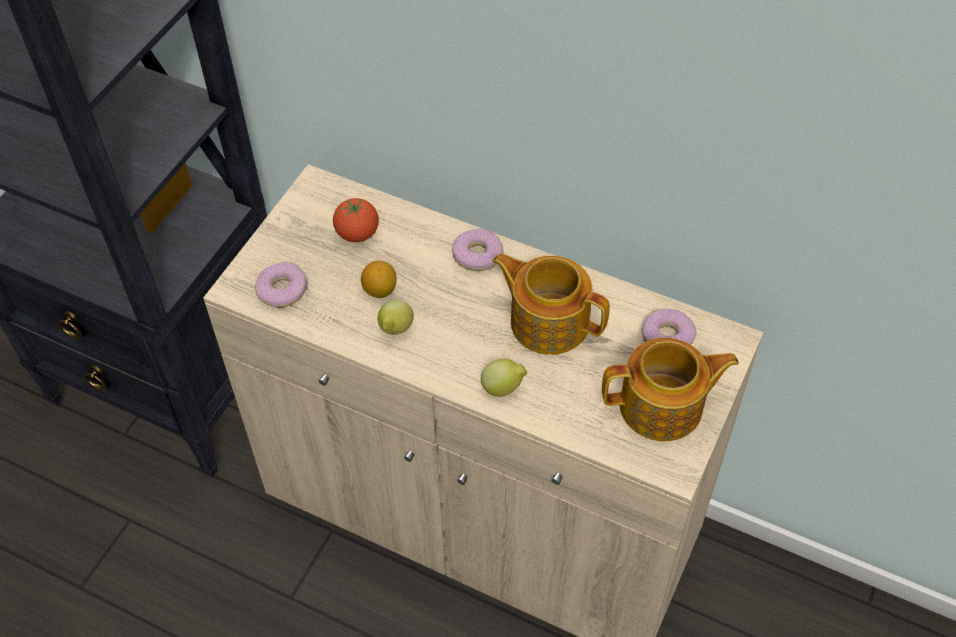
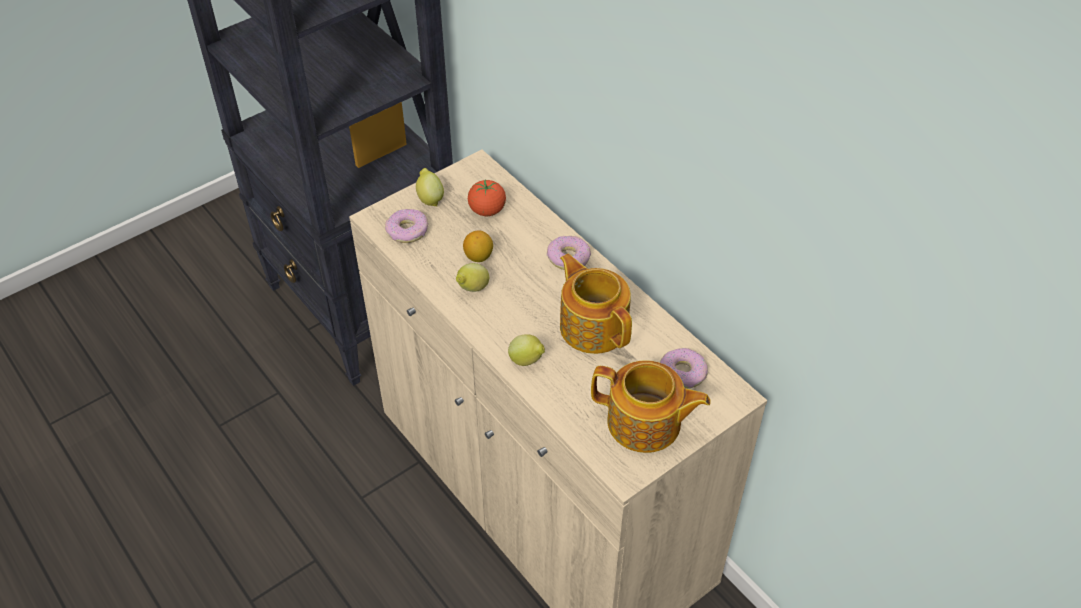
camera: 25 degrees right, 5 degrees down
none -> lemon [416,168,444,206]

